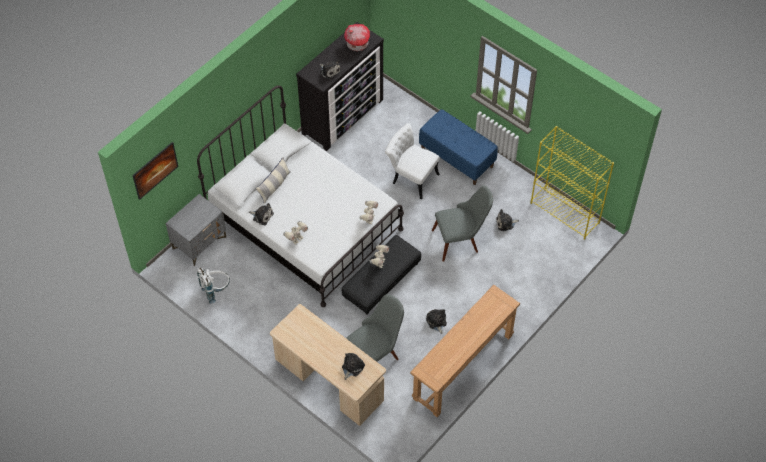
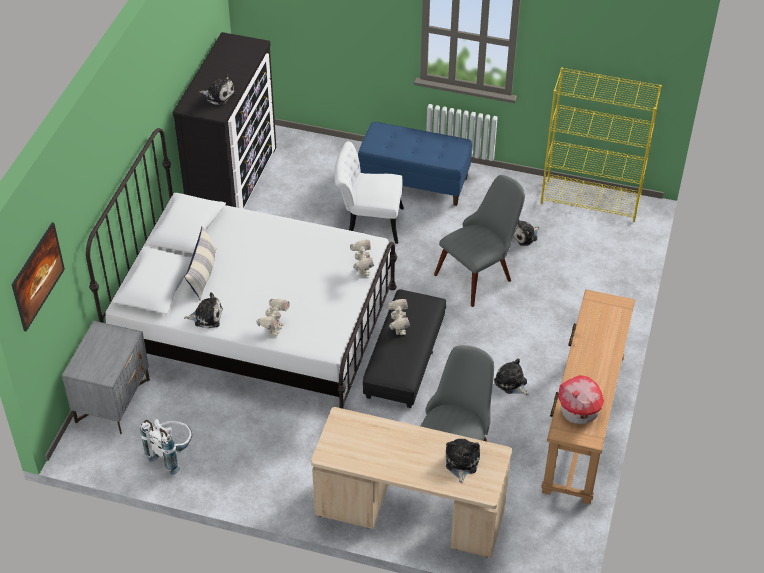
camera: 25 degrees left, 10 degrees down
toy house [344,24,370,51] -> toy house moved to [558,375,604,424]

